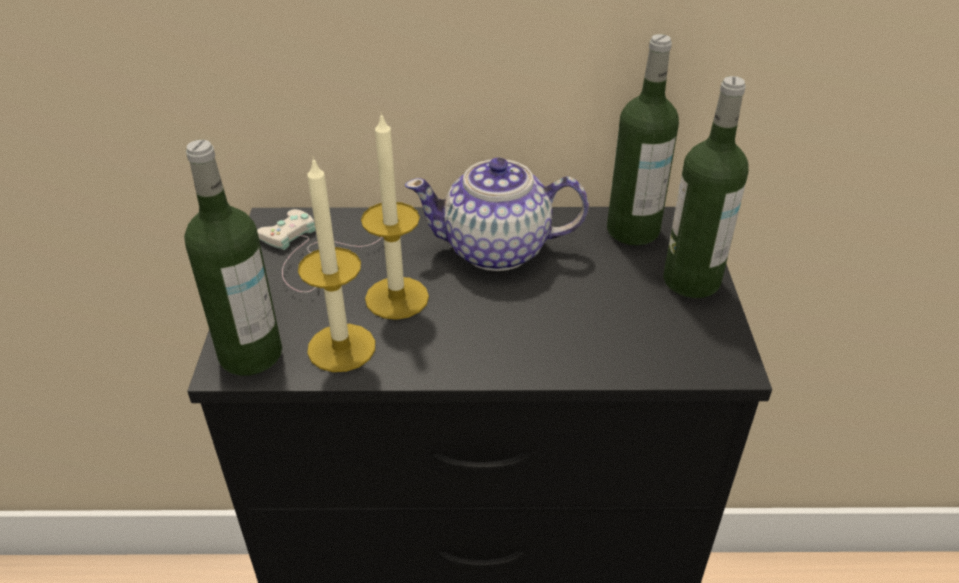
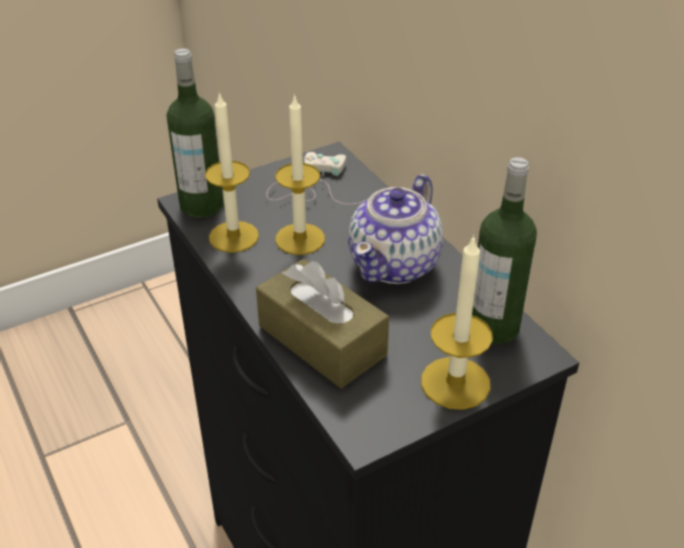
camera: 60 degrees right, 0 degrees up
teapot [405,157,589,271] -> teapot turned 120 degrees counterclockwise [348,174,443,284]
bottle [663,76,749,298] -> candle [421,235,493,410]
none -> brown tissue box [256,259,389,388]

